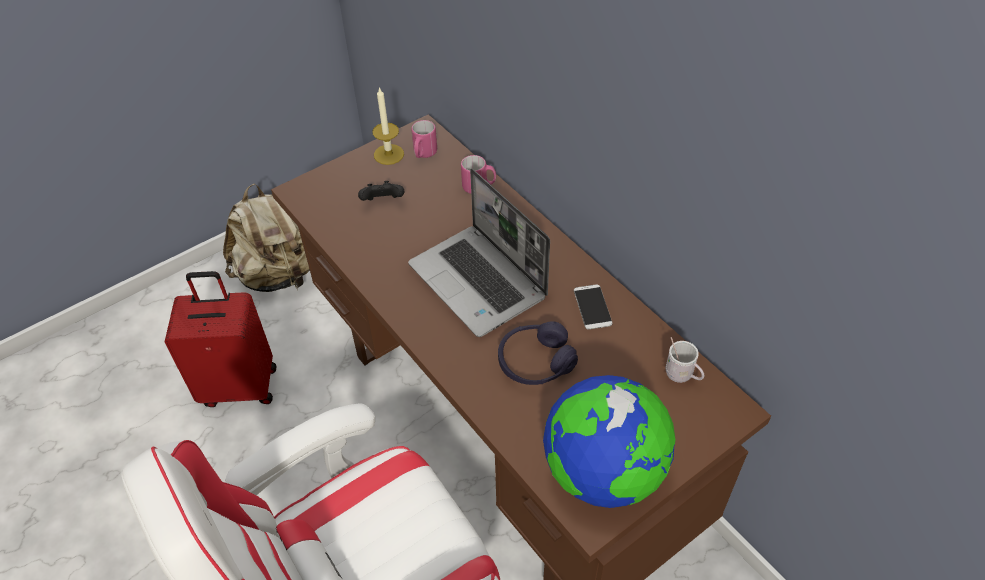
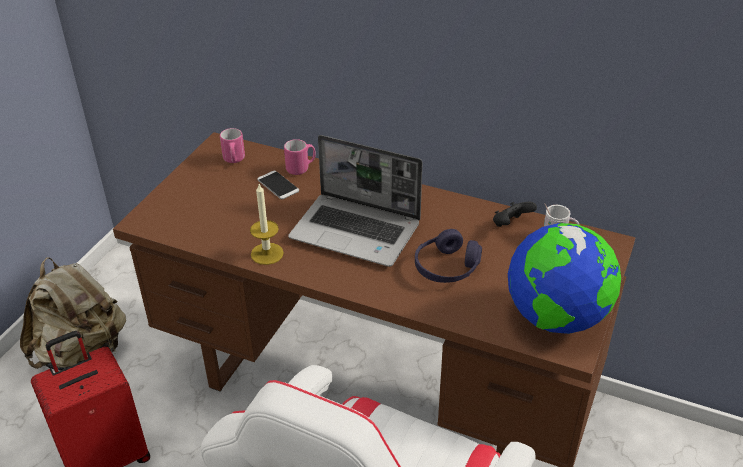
camera: 30 degrees left, 10 degrees down
black game controller [358,181,405,201] -> black game controller moved to [493,202,537,227]
candle [372,87,404,165] -> candle moved to [250,184,284,265]
phone [574,284,612,330] -> phone moved to [257,171,299,199]

